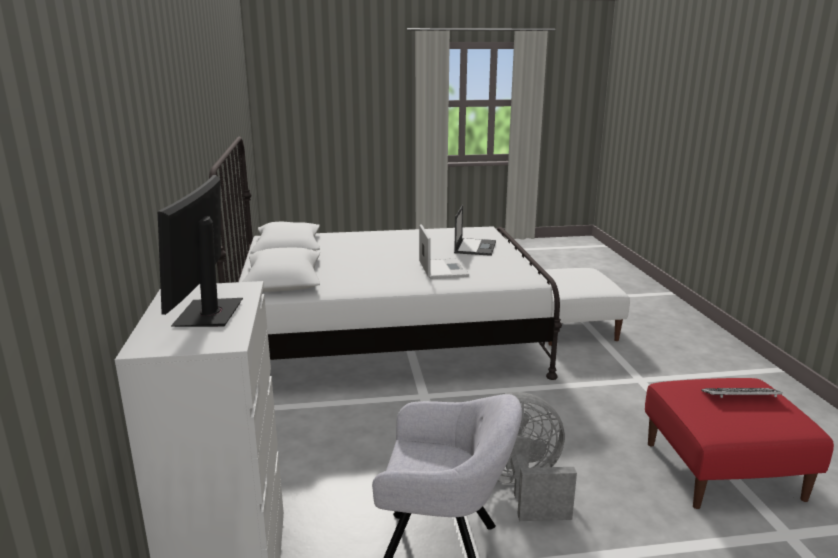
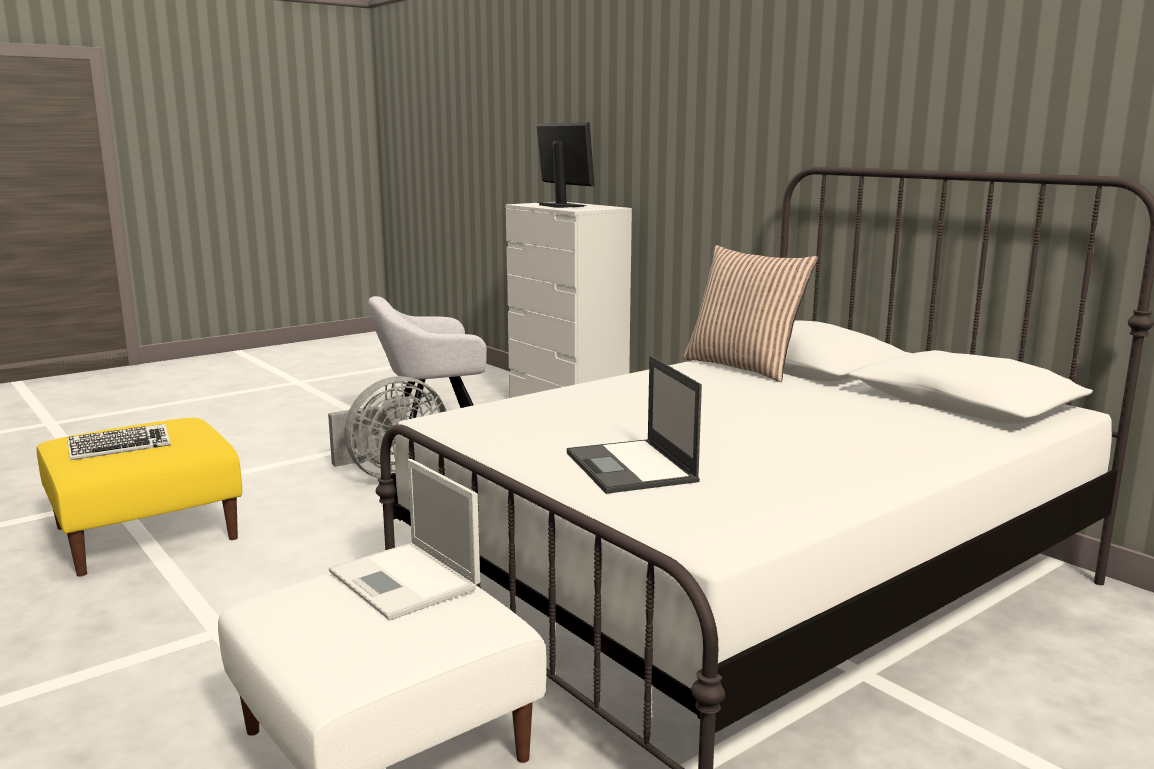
camera: 150 degrees right, 5 degrees down
laptop [419,224,469,279] -> laptop moved to [329,459,480,620]
red ottoman [645,378,834,509] -> yellow ottoman [37,418,242,576]
none -> pillow [682,245,818,382]

